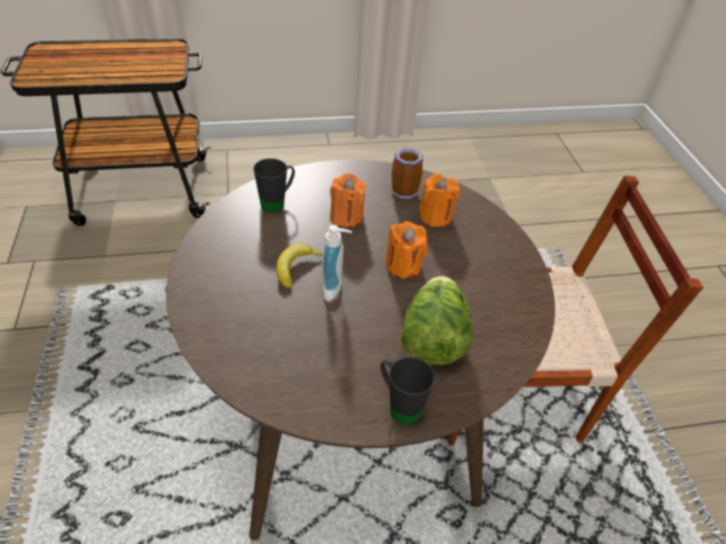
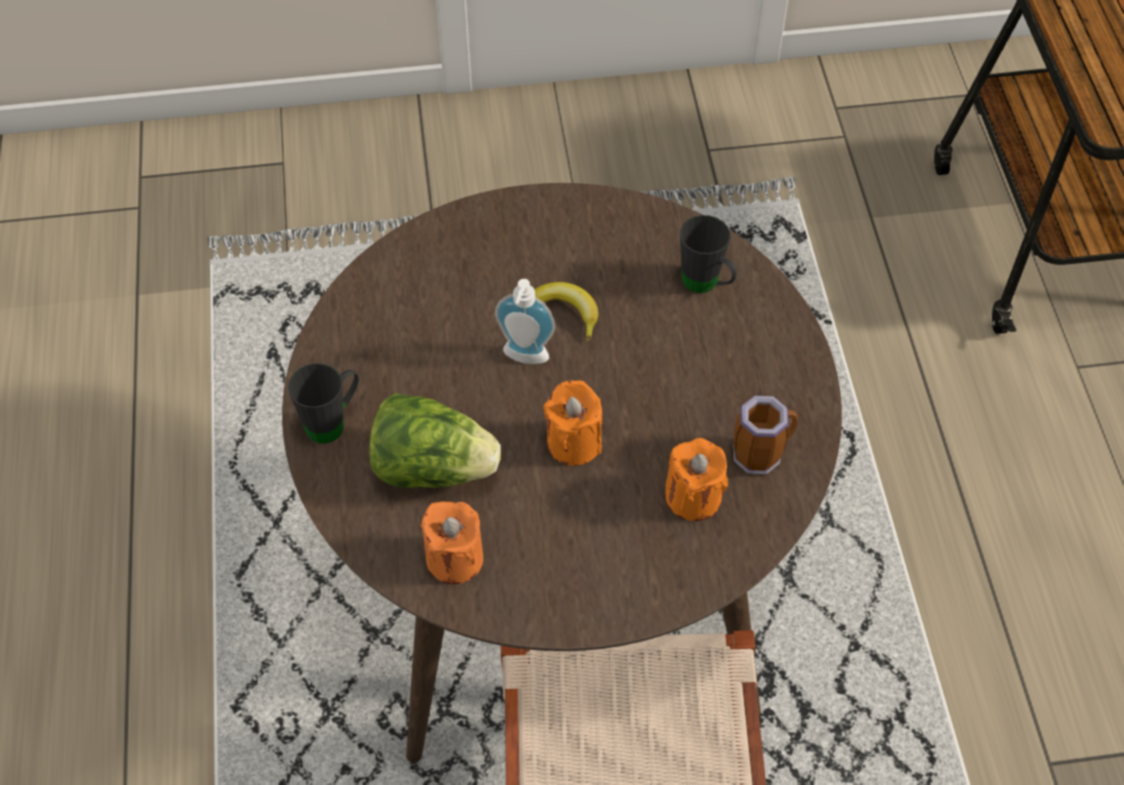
camera: 95 degrees right, 10 degrees up
orange candle [330,173,366,227] -> orange candle moved to [420,501,483,584]

